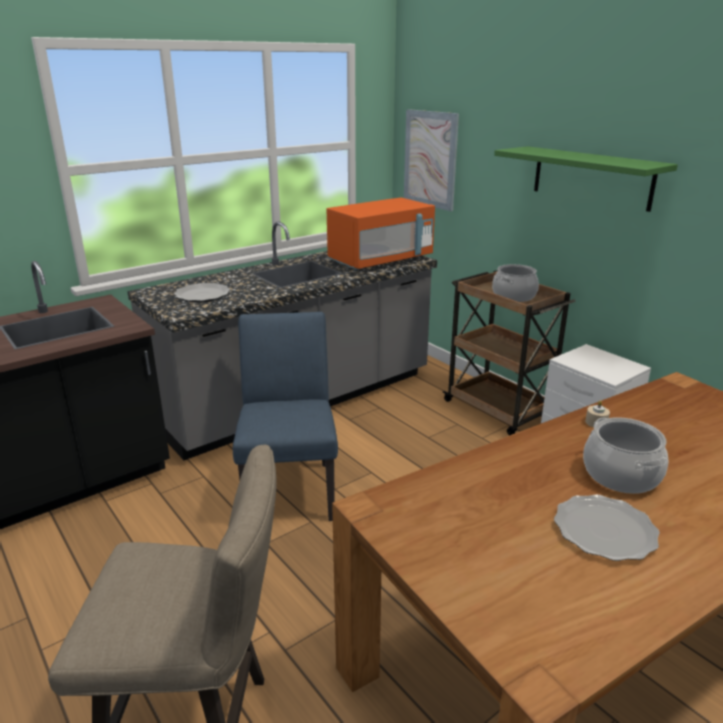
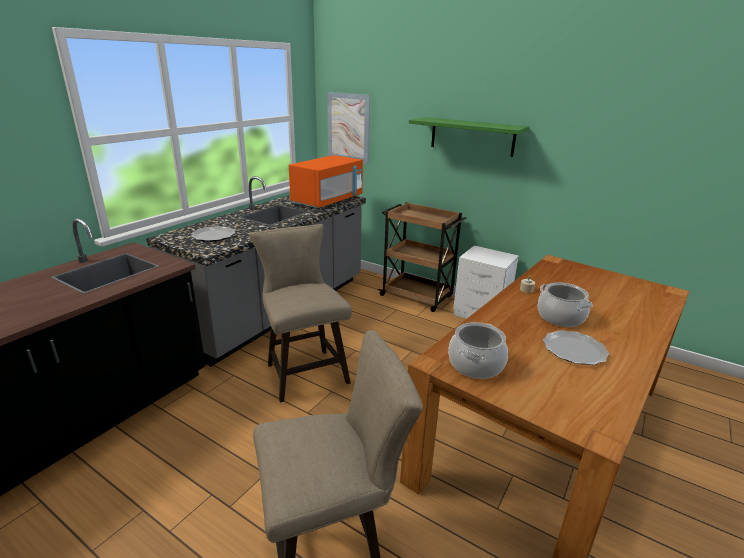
camera: 20 degrees left, 0 degrees up
blue chair [233,312,338,521] -> beige stool [250,224,352,403]
cooking pot [492,264,539,302] -> cooking pot moved to [448,322,508,379]

